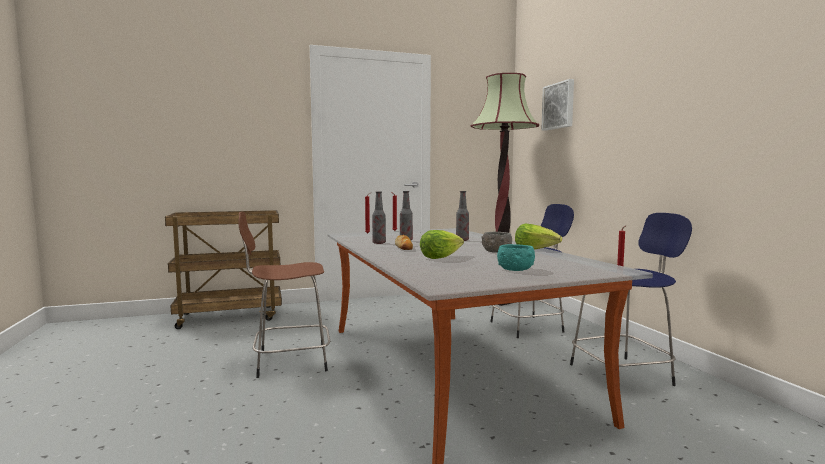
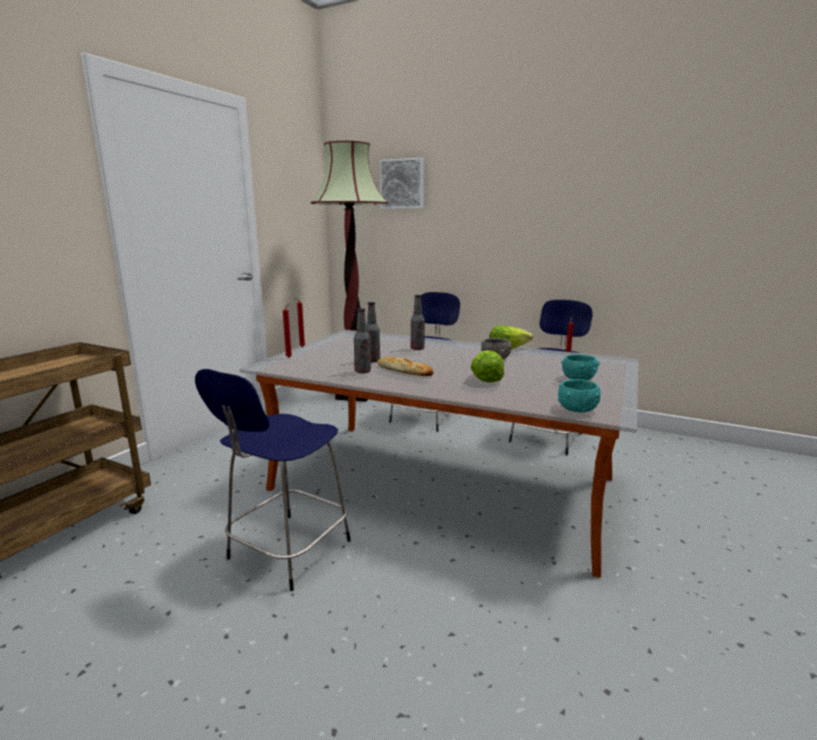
camera: 45 degrees left, 10 degrees up
brown stool [238,212,330,378] -> blue stool [195,369,351,591]
none -> turquoise bowl [558,379,601,413]

